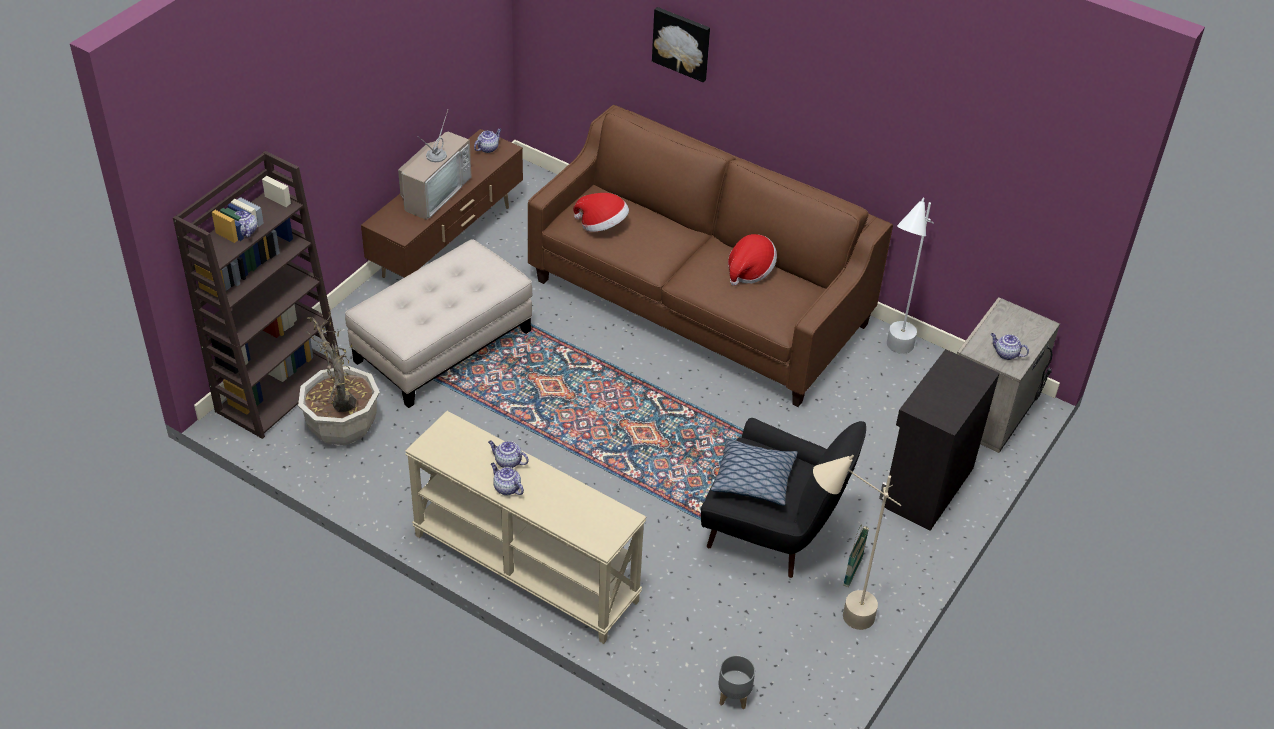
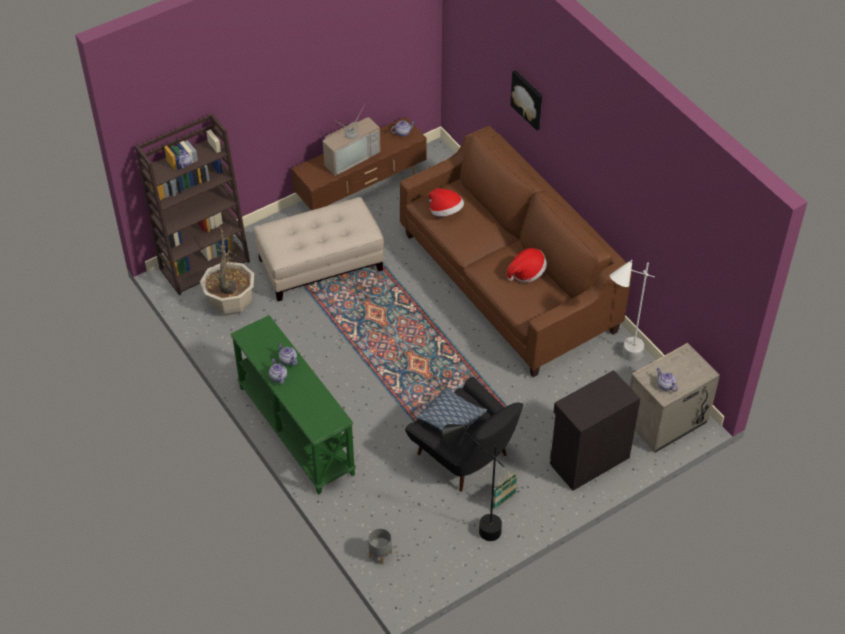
camera: 25 degrees right, 5 degrees up
beige console table [405,411,646,644] -> green console table [231,315,356,495]
beige floor lamp [813,455,901,630] -> black floor lamp [442,424,505,541]

